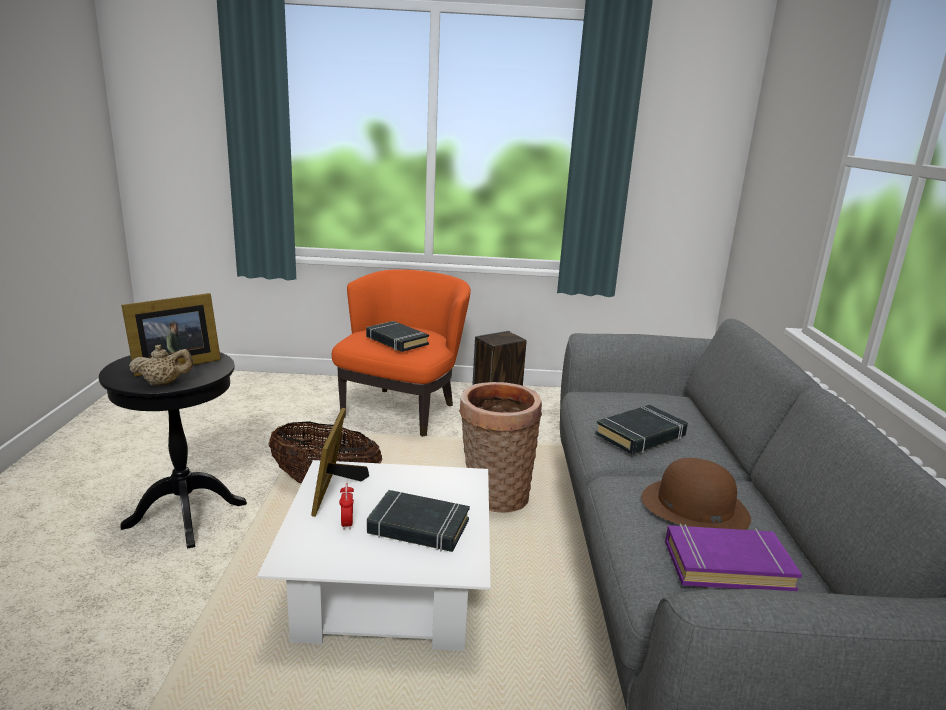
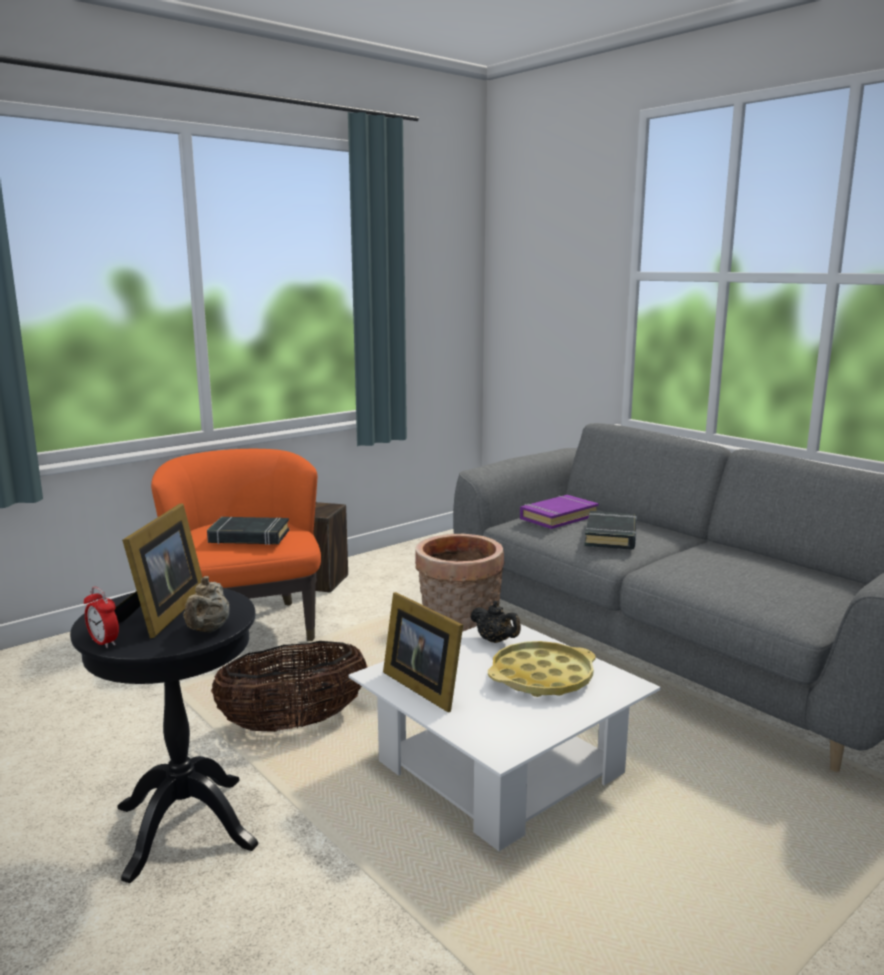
camera: 40 degrees left, 5 degrees down
beige teapot [129,345,193,386] -> beige teapot turned 150 degrees clockwise [183,576,229,632]
alarm clock [339,483,354,530] -> alarm clock moved to [84,587,119,648]
black book [367,490,470,552] -> yellow tray [488,641,596,697]
brown hat [642,458,751,530] -> none
purple book [665,524,802,591] -> purple book moved to [520,495,599,529]
none -> black teapot [470,601,521,643]

